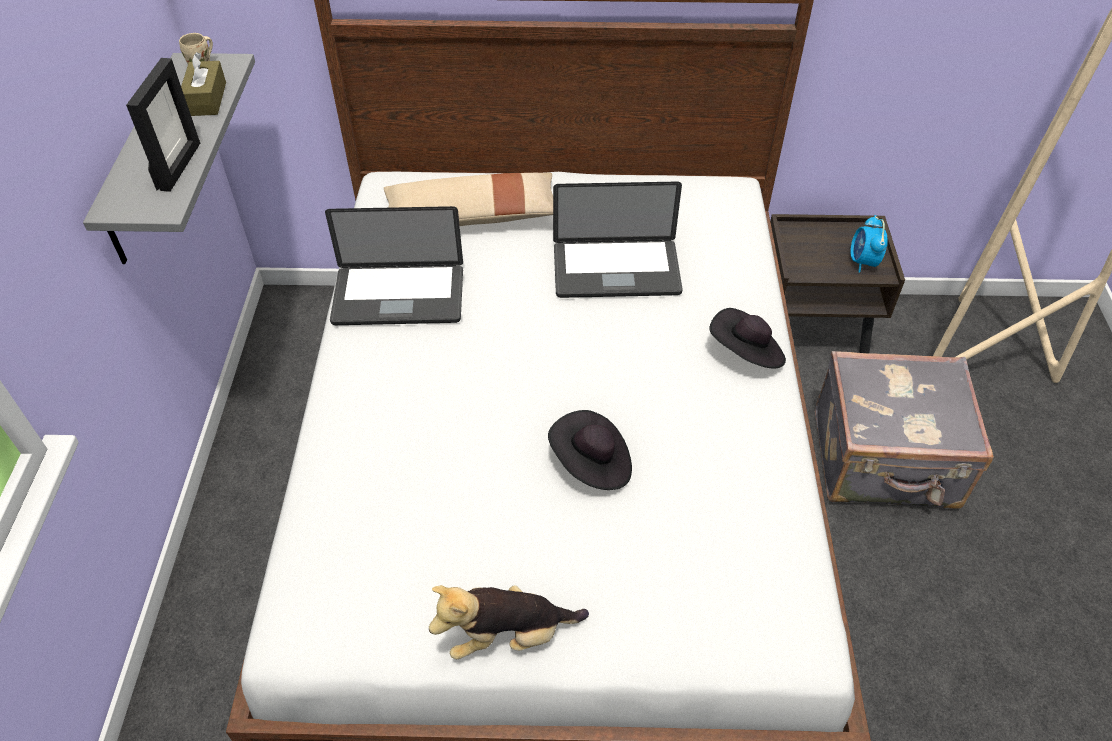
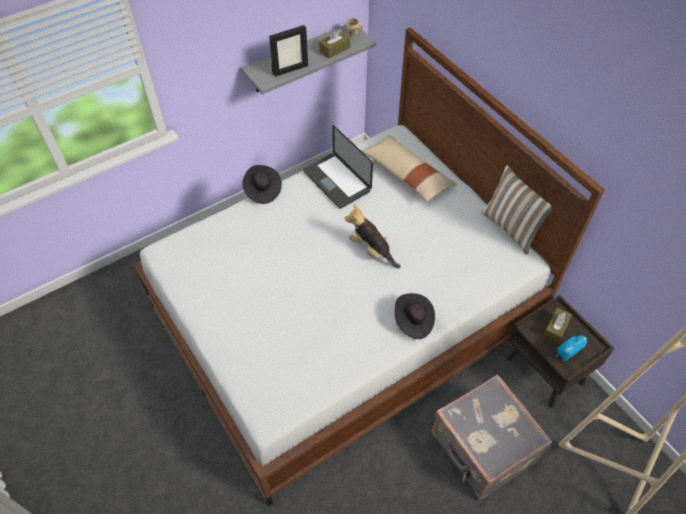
camera: 55 degrees right, 5 degrees up
plush toy [429,585,589,659] -> plush toy moved to [344,205,401,268]
black hat [548,410,632,490] -> black hat moved to [242,165,282,204]
laptop [553,182,683,298] -> none
none -> pillow [481,165,552,255]
none -> brown tissue box [543,308,572,344]

